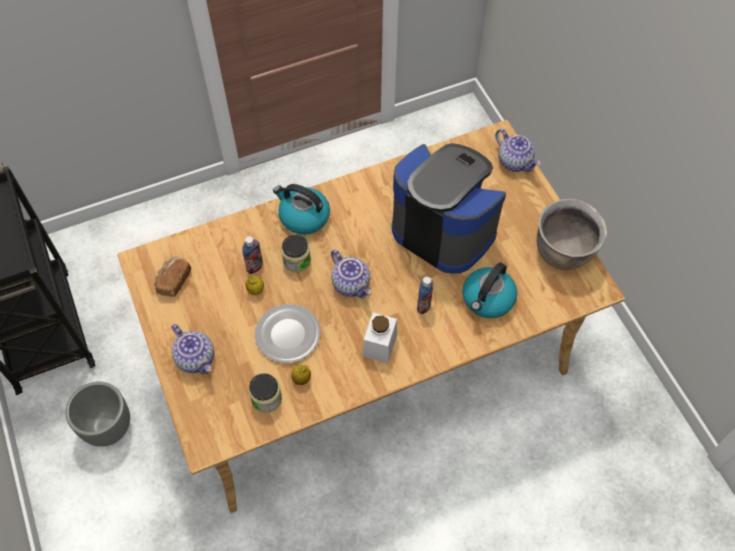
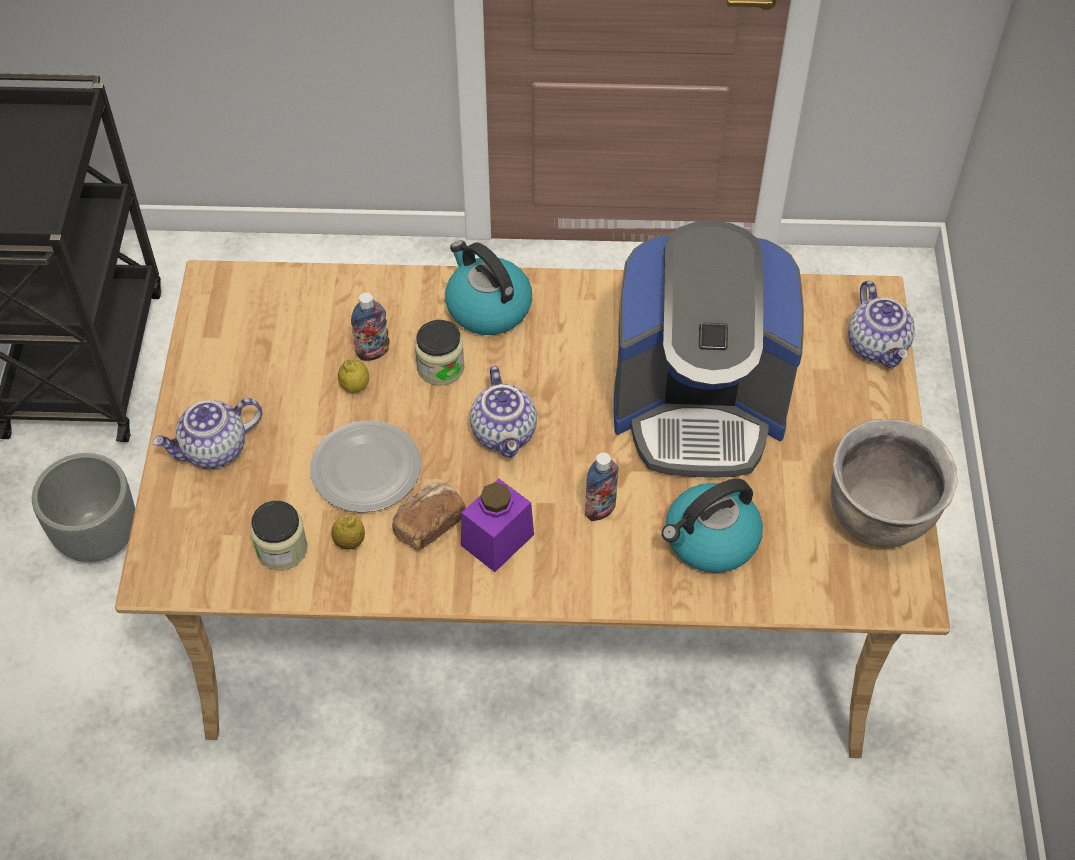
camera: 25 degrees right, 5 degrees down
bread [154,256,191,297] -> bread moved to [392,482,466,550]
teapot [172,324,214,374] -> teapot turned 75 degrees clockwise [152,398,262,469]
white jar [362,313,397,363] -> purple jar [461,479,534,572]
coffee machine [392,143,506,274] -> coffee machine turned 120 degrees clockwise [614,221,804,478]

